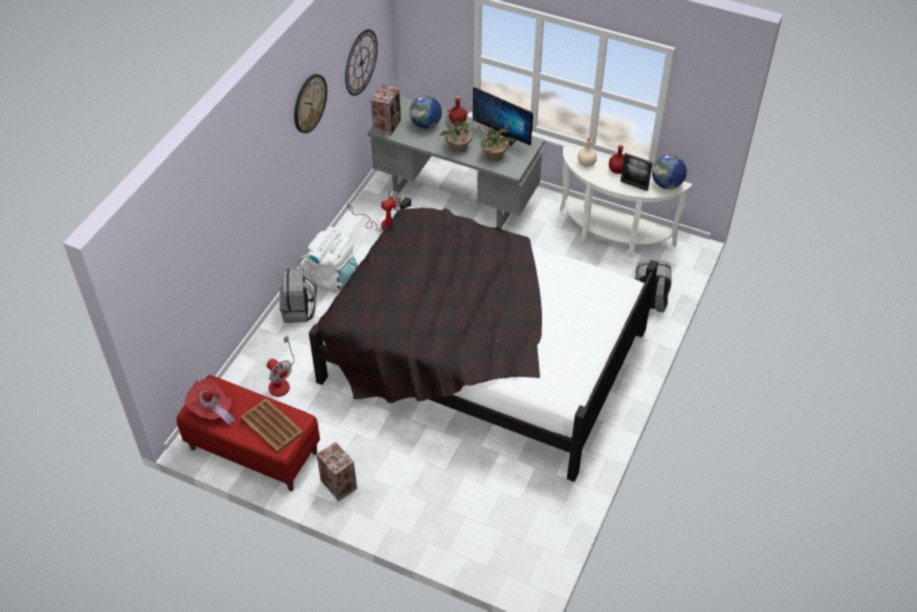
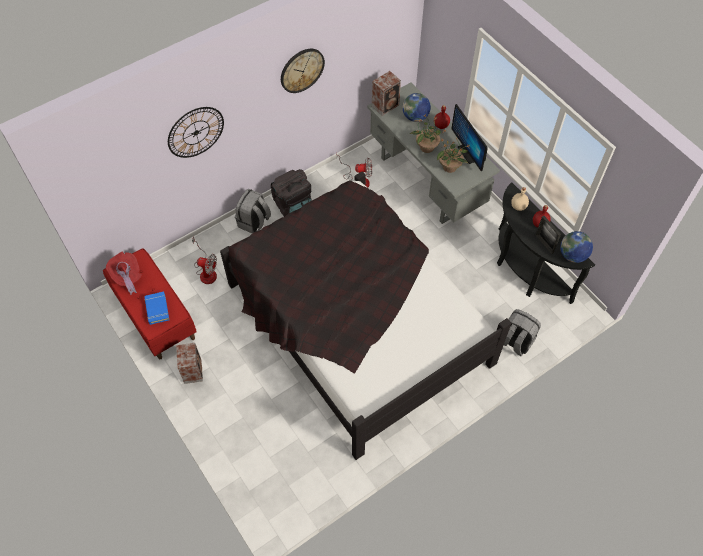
camera: 30 degrees right, 10 degrees up
brown tray [240,398,303,453] -> blue book [144,292,169,325]
fan [267,335,294,397] -> fan turned 60 degrees counterclockwise [192,237,217,284]
white backpack [298,227,358,291] -> black backpack [271,169,312,217]
wall clock [345,29,378,96] -> wall clock moved to [168,107,224,158]
white console table [560,145,692,258] -> black console table [497,183,595,304]

